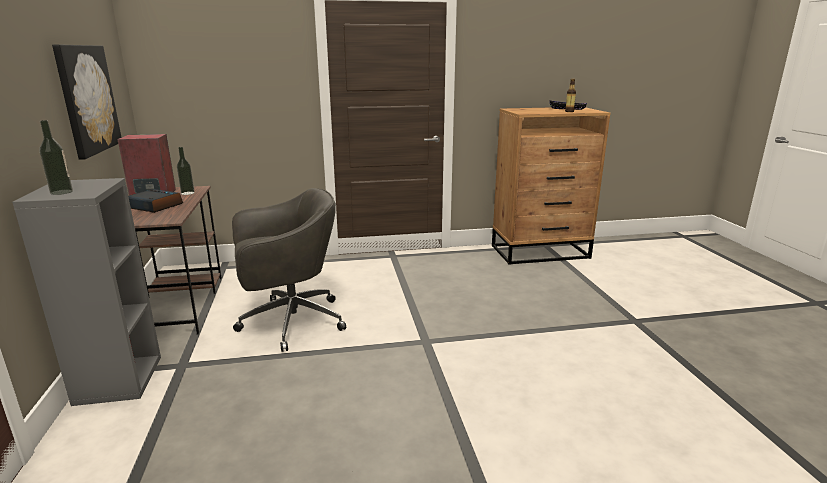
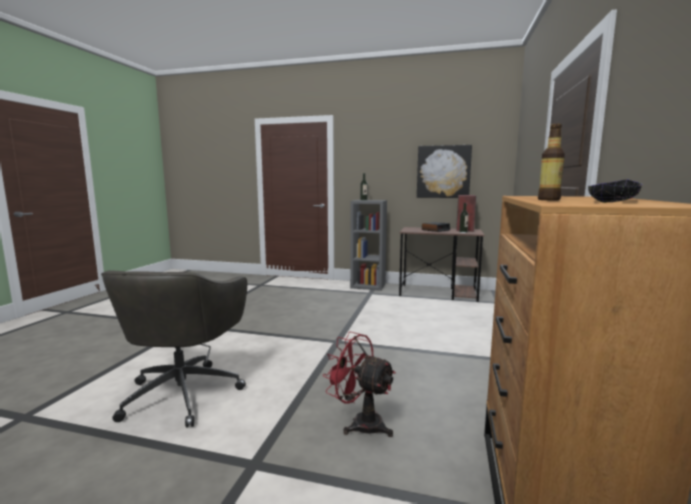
camera: 115 degrees right, 10 degrees down
grey office chair [232,188,346,352] -> grey office chair moved to [101,270,247,428]
none -> red fan [323,332,396,437]

